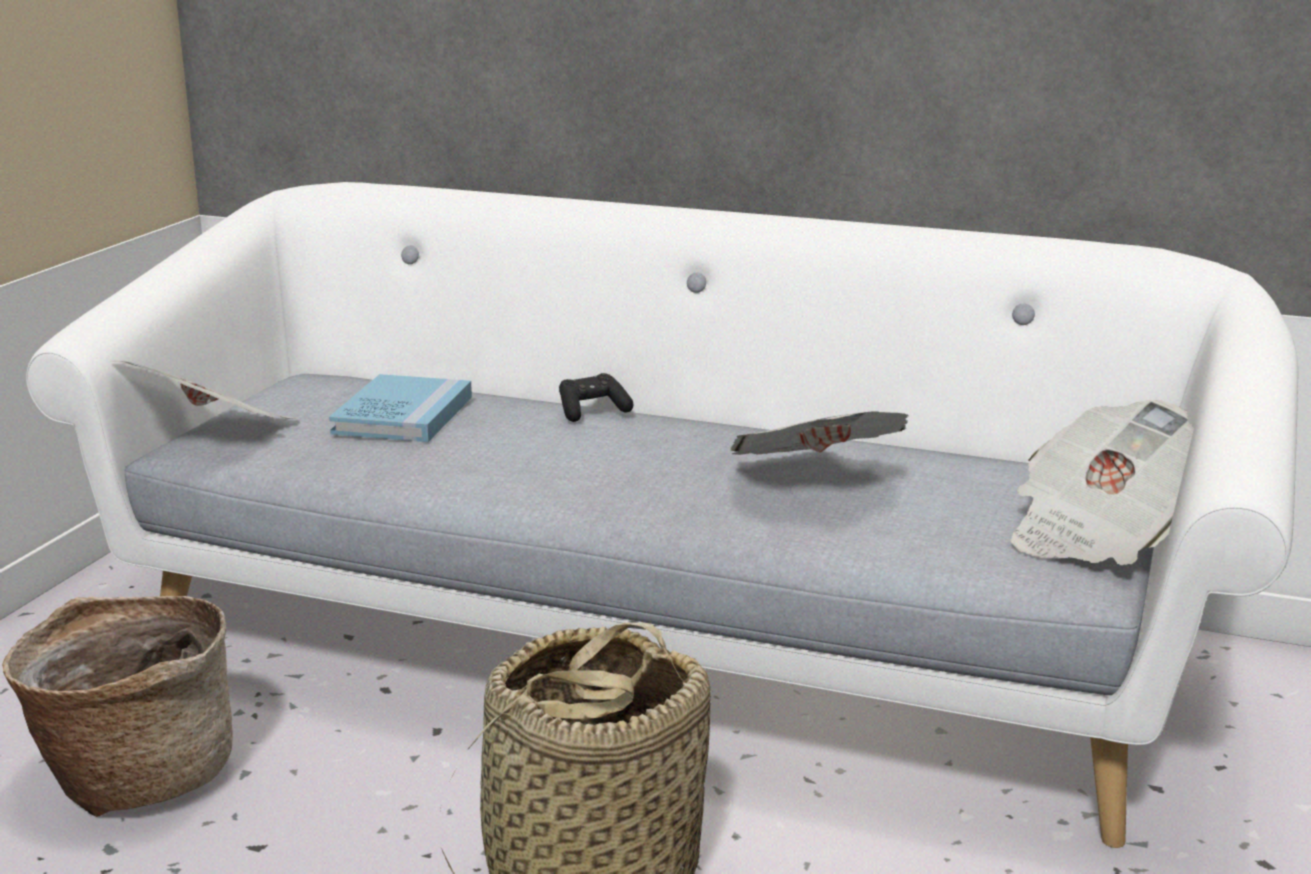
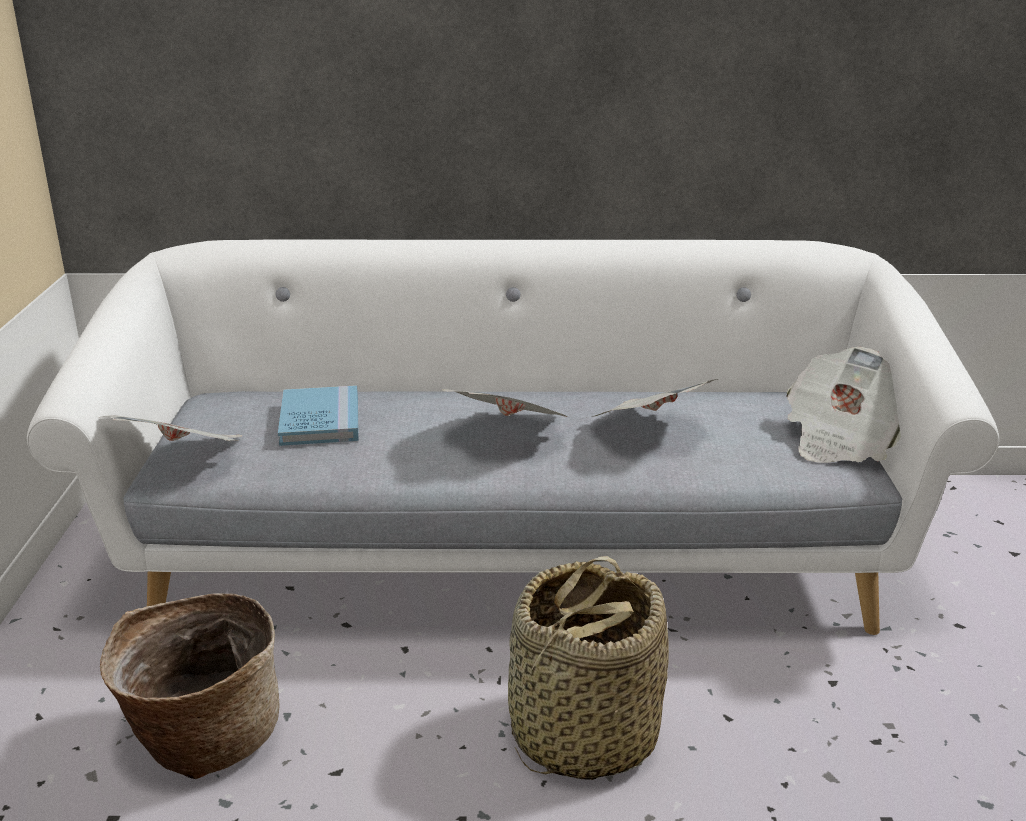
camera: 20 degrees left, 5 degrees up
black game controller [559,373,633,422] -> none
none -> newspaper [442,389,568,417]

